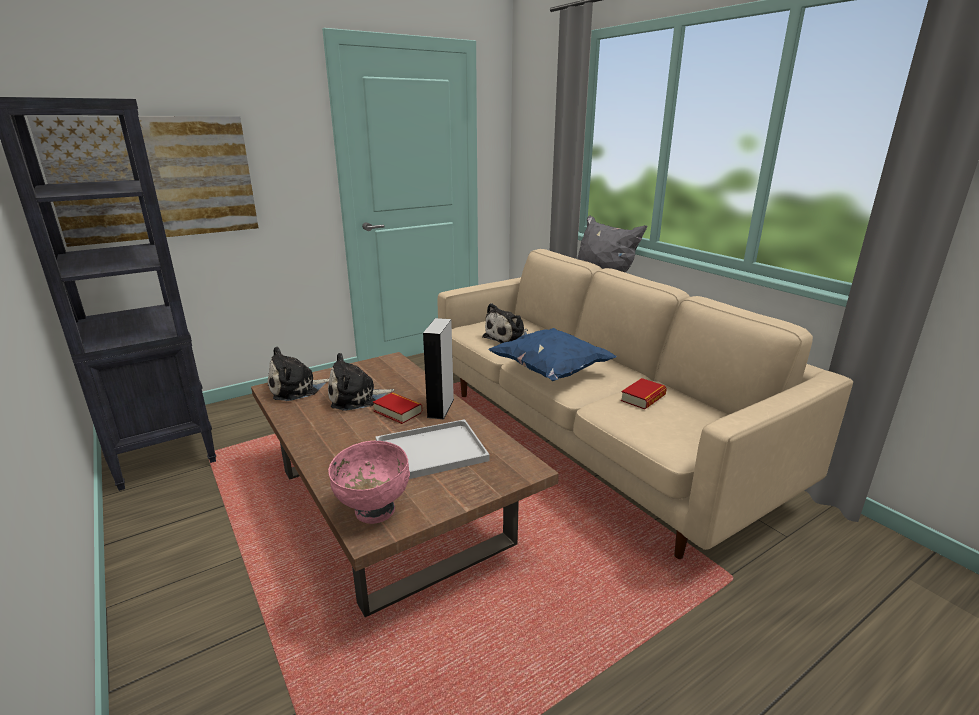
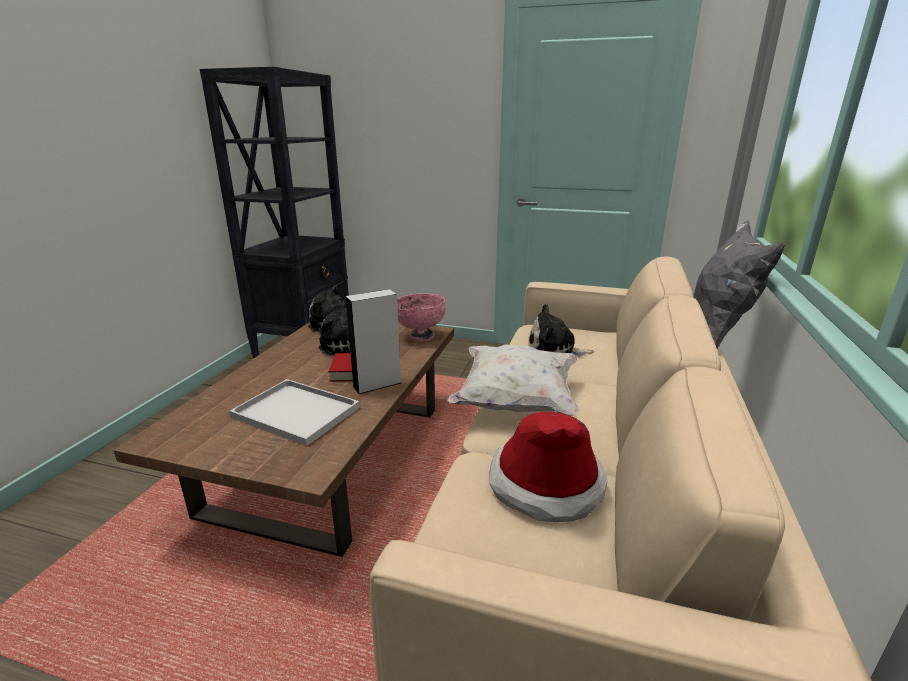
camera: 50 degrees right, 0 degrees up
picture [27,116,258,247] -> none
pink bowl [328,441,410,524] -> pink bowl moved to [397,293,445,342]
blue pillow [488,328,617,381] -> white pillow [446,344,580,416]
book [621,378,667,410] -> hat [489,412,608,522]

